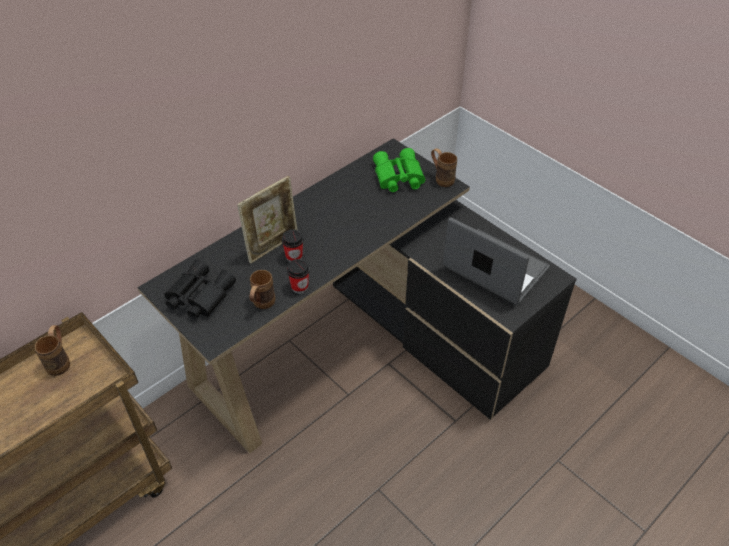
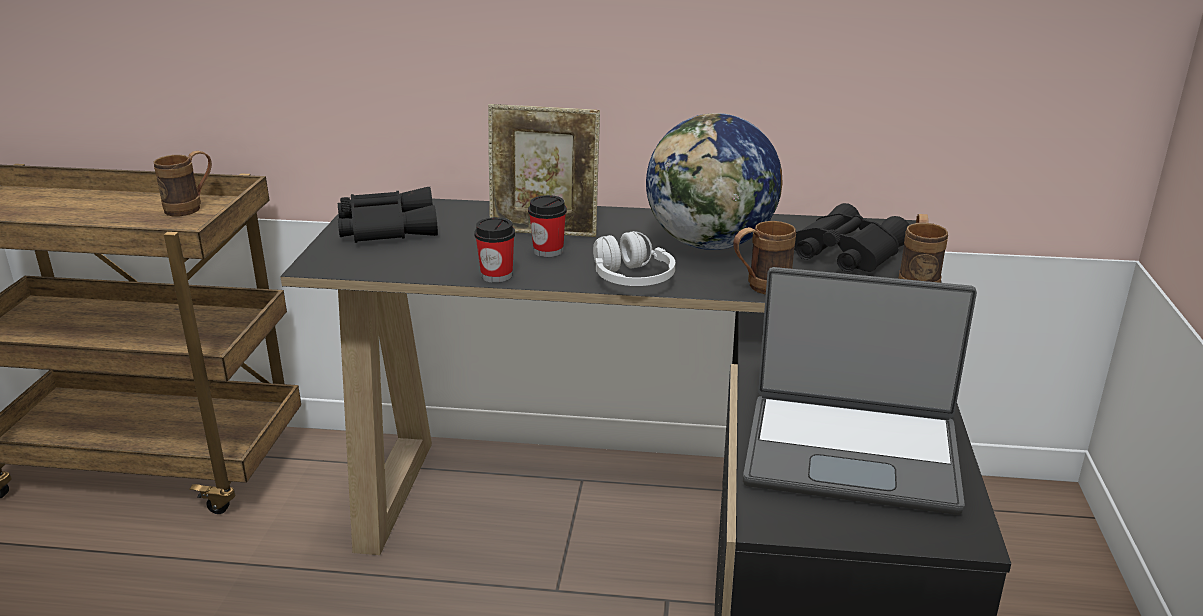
camera: 50 degrees right, 20 degrees down
brown mug [250,270,275,309] -> brown mug moved to [733,221,796,295]
green binoculars [373,148,425,192] -> black binoculars [794,203,909,272]
laptop [443,217,550,305] -> laptop turned 105 degrees clockwise [743,267,977,515]
none -> white headphones [593,231,675,286]
none -> globe [646,113,783,250]

